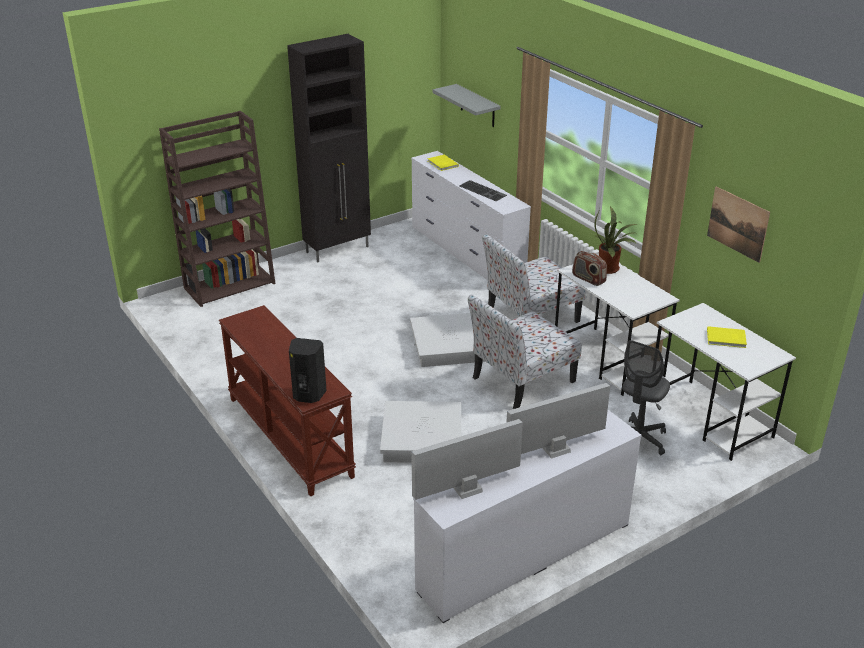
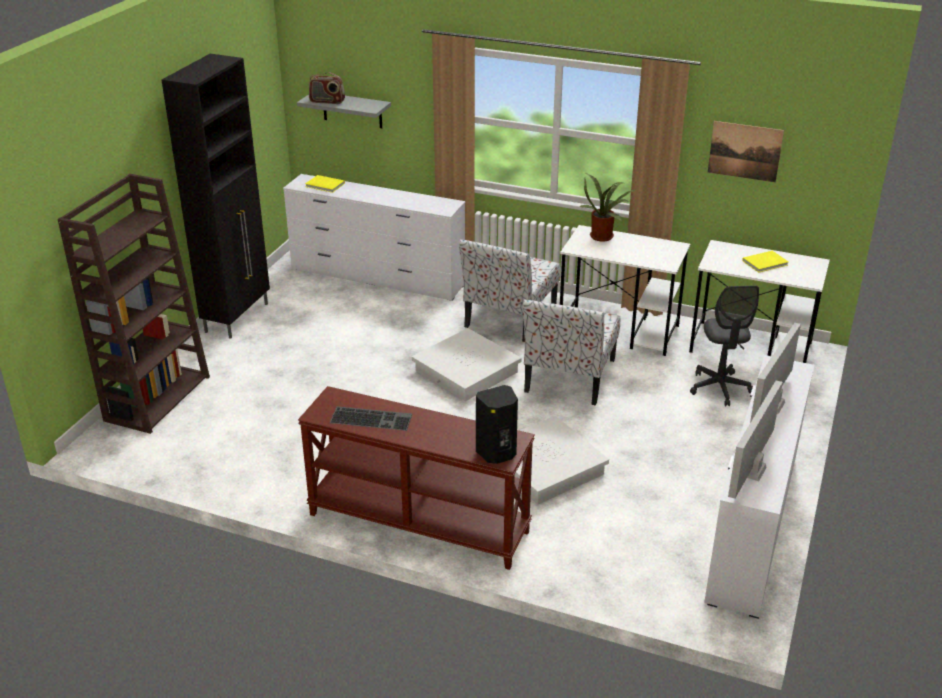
camera: 35 degrees left, 0 degrees up
keyboard [459,180,507,201] -> keyboard moved to [330,406,412,431]
radio [572,251,607,286] -> radio moved to [309,72,345,104]

